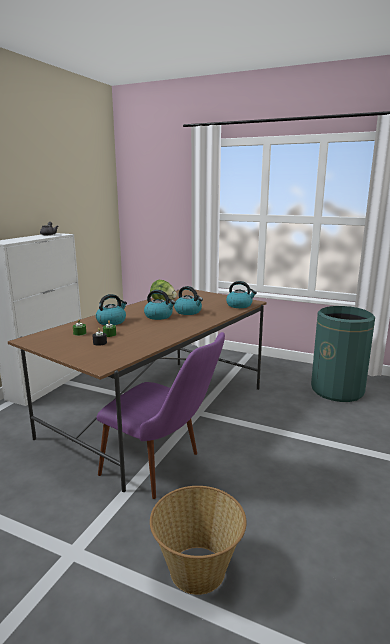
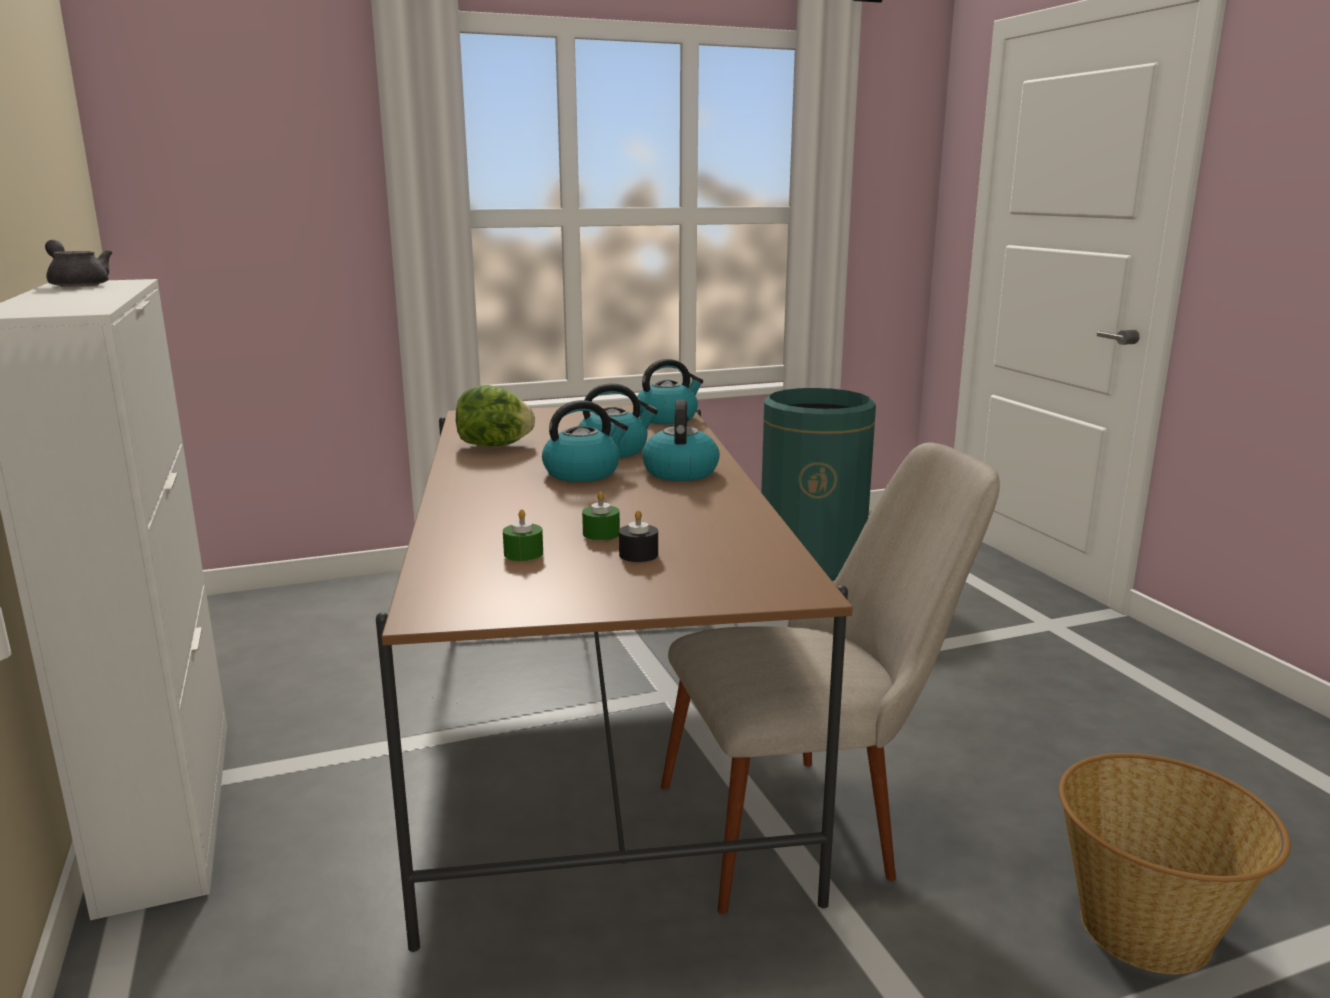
camera: 45 degrees left, 0 degrees up
kettle [96,294,127,325] -> kettle moved to [642,400,720,481]
purple chair [97,332,225,499] -> beige chair [661,443,1000,914]

